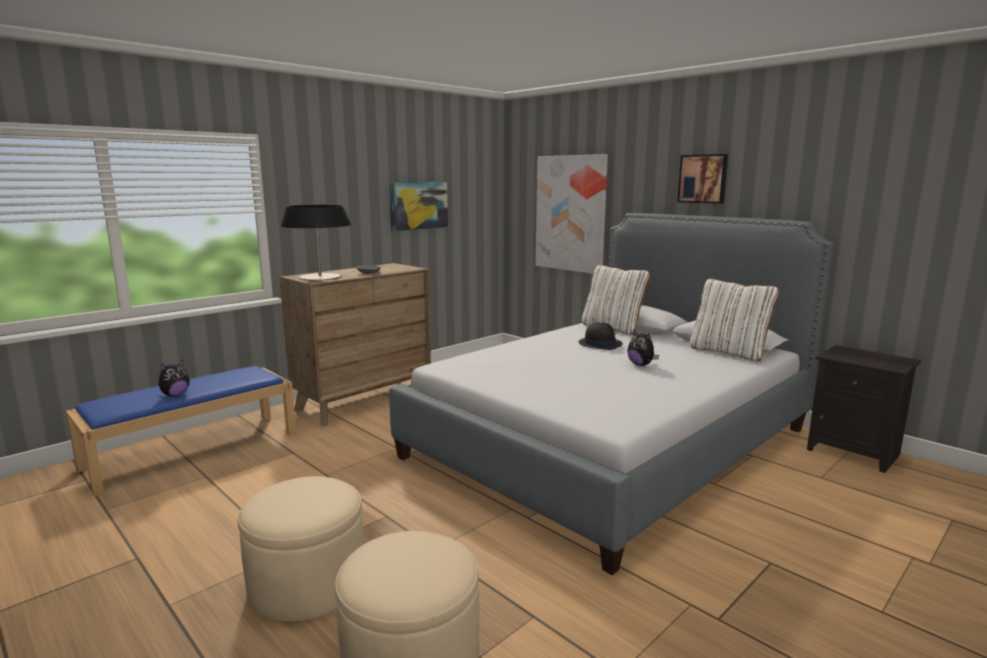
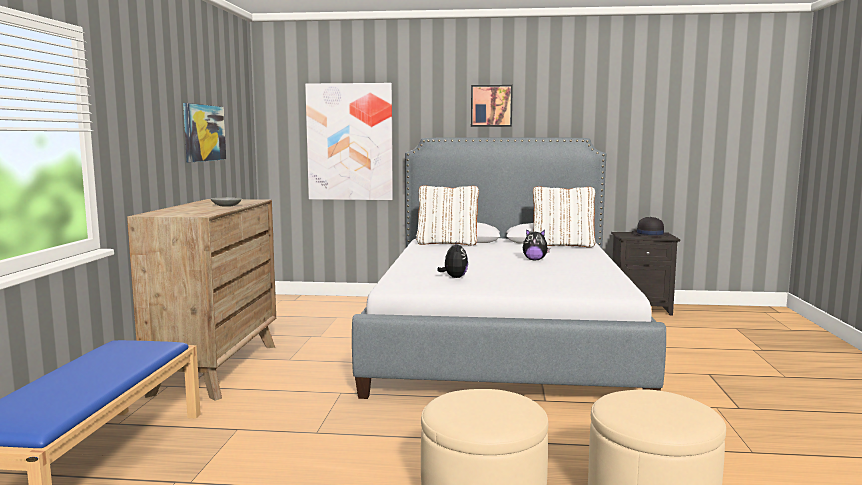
camera: 40 degrees left, 5 degrees down
plush toy [158,359,190,397] -> plush toy moved to [437,241,468,278]
table lamp [281,205,351,281] -> none
black hat [578,322,623,350] -> black hat moved to [632,217,669,236]

